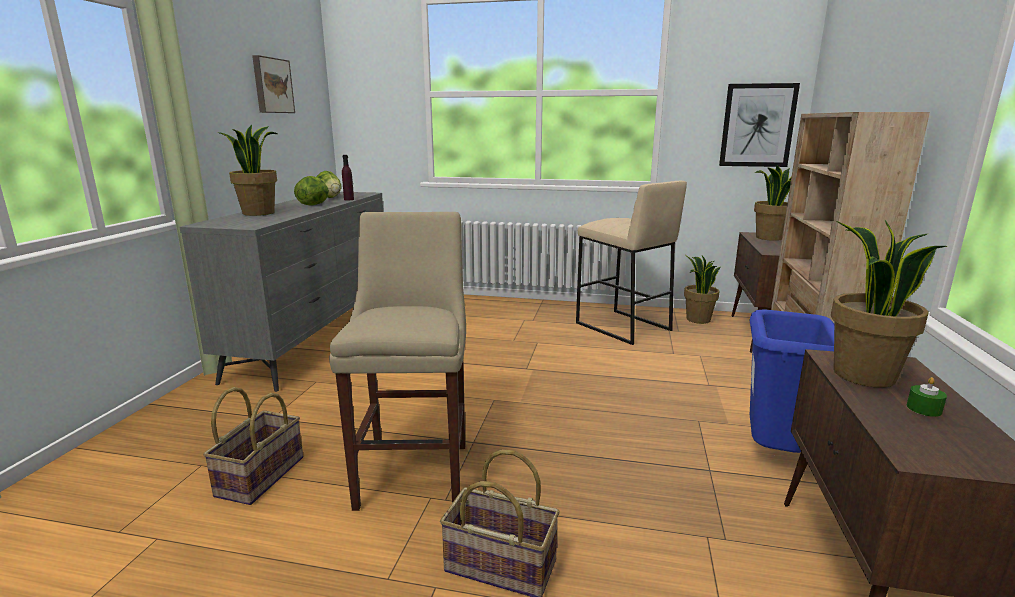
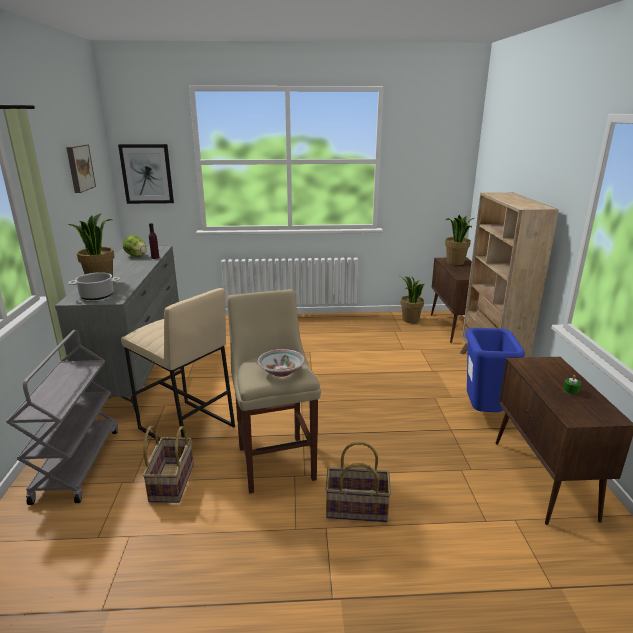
camera: 15 degrees left, 5 degrees up
lettuce [294,176,329,206] -> none
beige stool [576,181,687,345] -> beige stool moved to [121,288,235,441]
picture [719,83,800,167] -> picture moved to [118,144,174,204]
potted plant [831,220,947,388] -> none
none -> grey cart [6,330,118,505]
none -> cooking pot [68,272,120,300]
none -> bowl [257,349,305,377]

